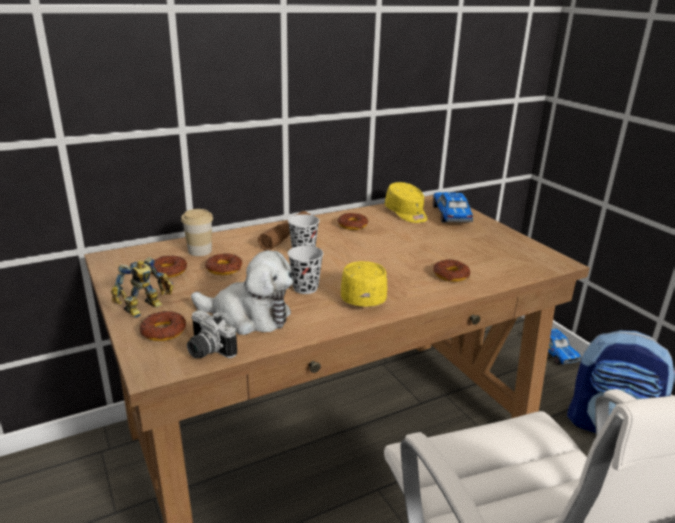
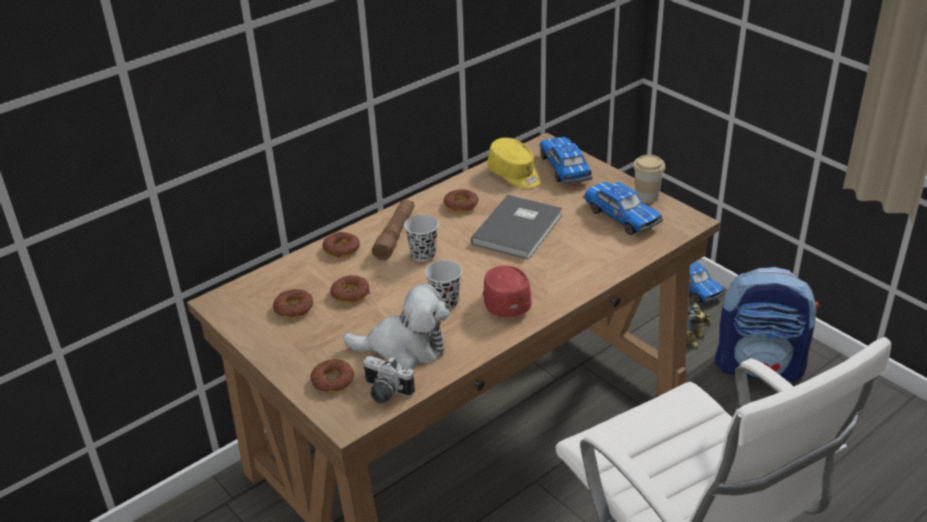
camera: 10 degrees left, 10 degrees up
toy robot [111,257,174,318] -> toy robot moved to [686,303,712,349]
cup [181,209,213,256] -> cup moved to [633,155,665,203]
yellow cap [341,261,387,306] -> red cap [483,266,531,317]
donut [433,259,471,282] -> donut moved to [323,232,360,258]
none -> grey book [471,195,562,260]
none -> toy car [583,182,663,235]

